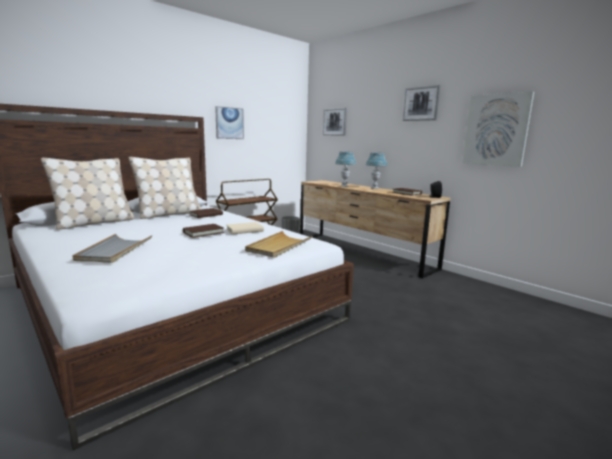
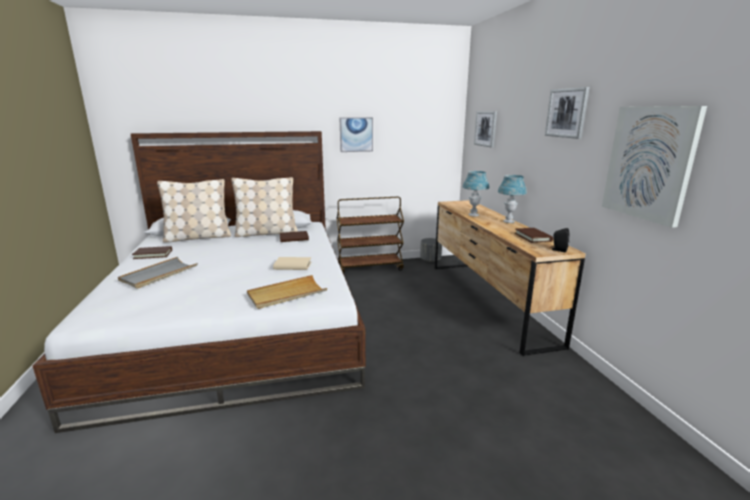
camera: 30 degrees right, 5 degrees up
brown book [183,224,224,238] -> brown book moved to [132,246,172,259]

